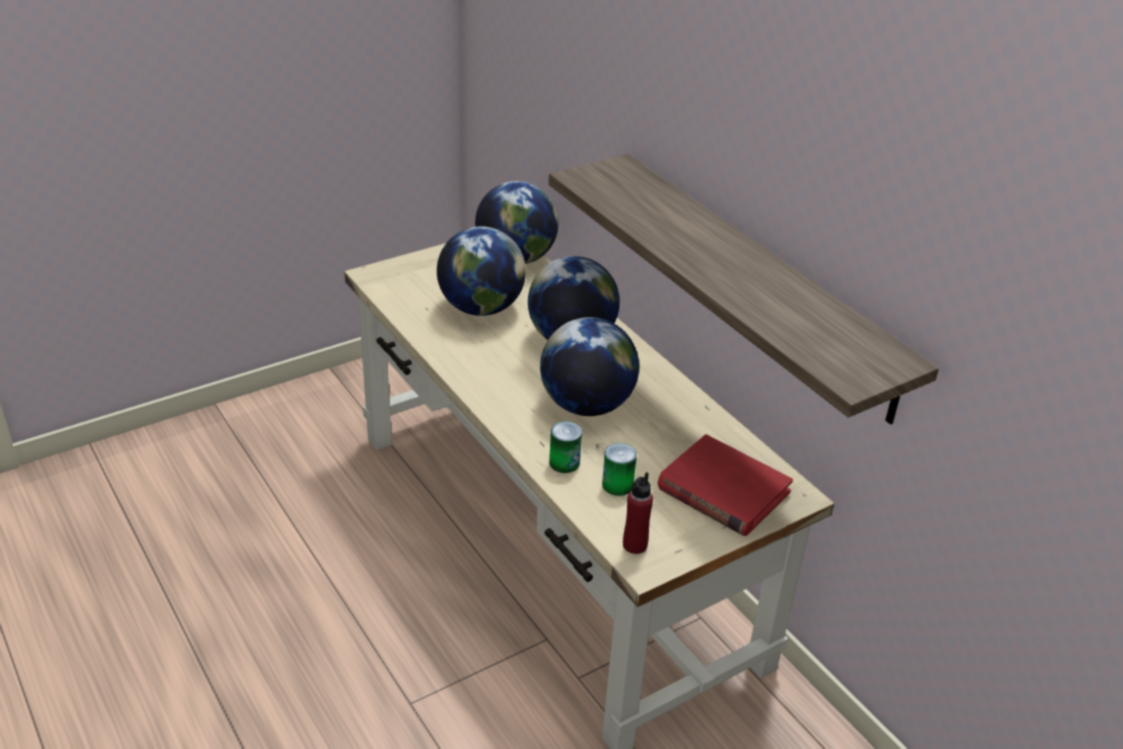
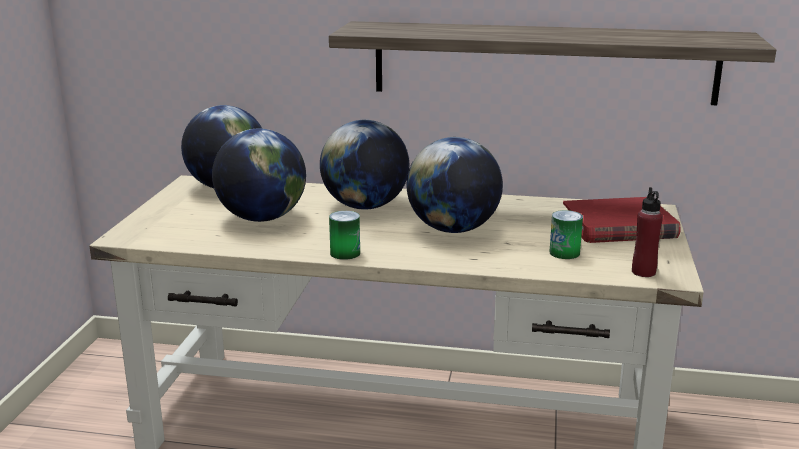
camera: 45 degrees left, 15 degrees down
can [549,421,582,473] -> can moved to [329,211,360,260]

